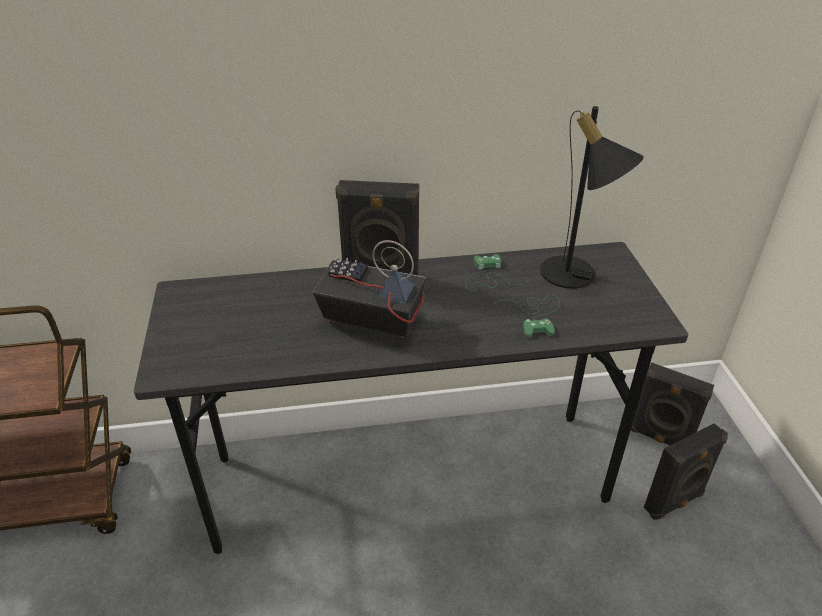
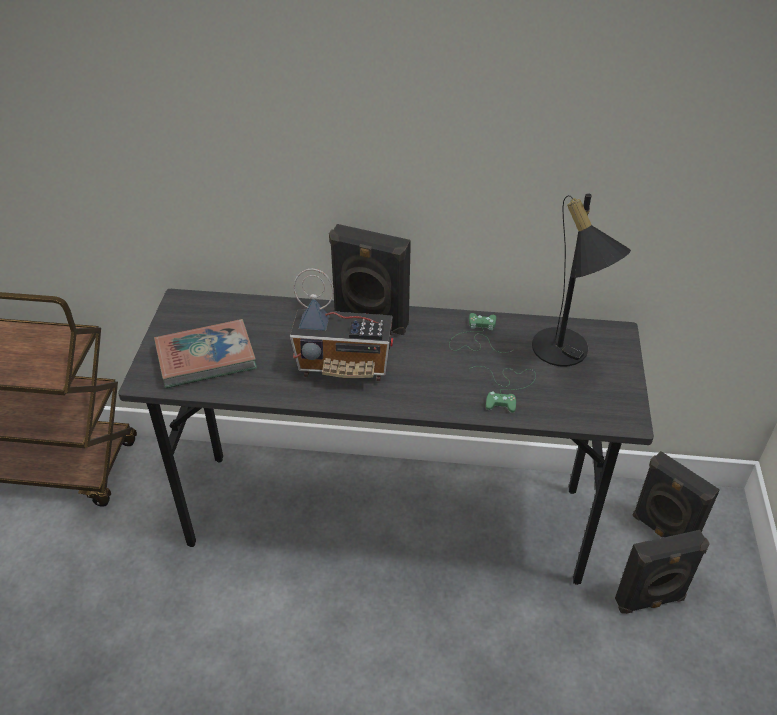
camera: 15 degrees right, 5 degrees up
radio [312,240,426,340] -> radio turned 150 degrees clockwise [290,269,393,381]
none -> book [154,319,257,388]

